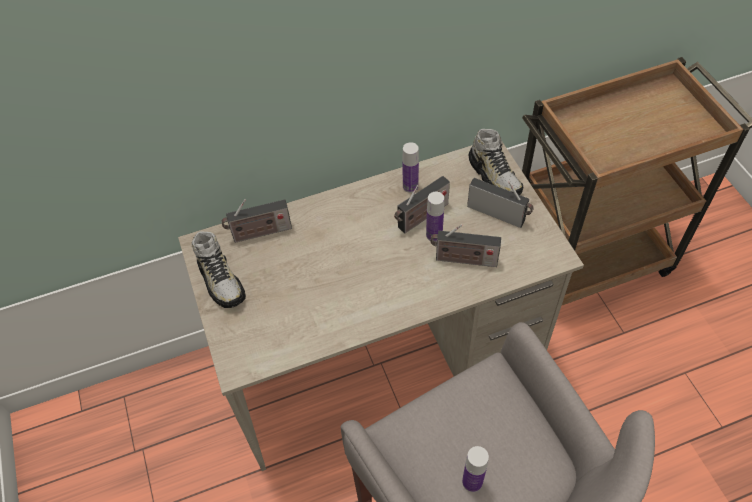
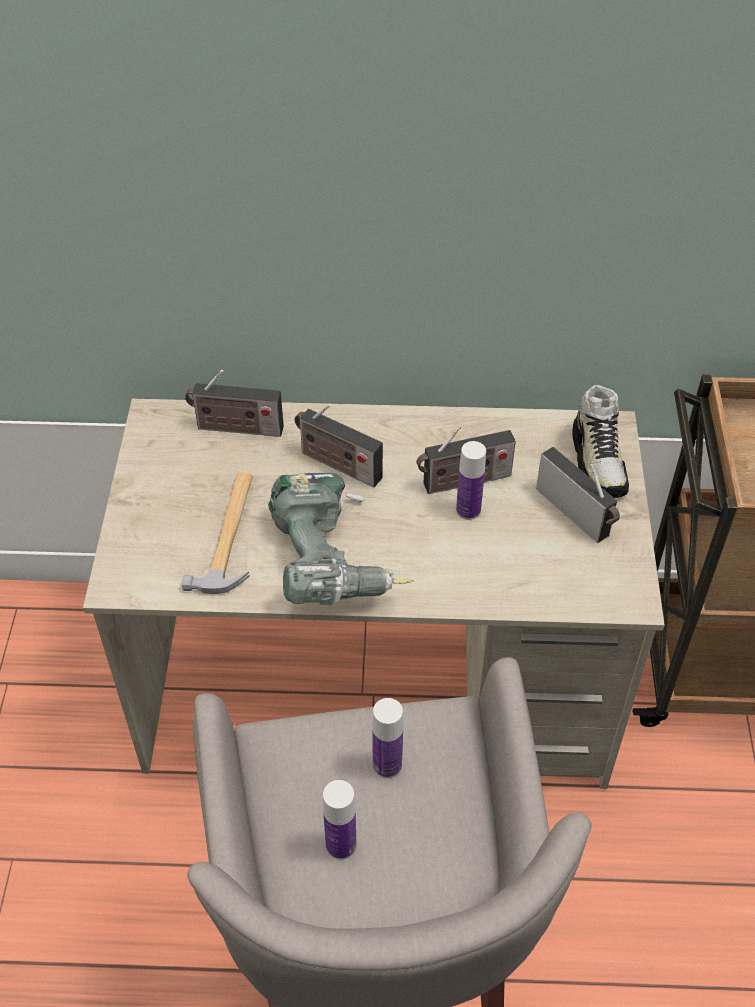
camera: 20 degrees right, 5 degrees down
shoe [191,231,246,308] -> none
bottle [402,142,419,193] -> bottle moved to [372,698,403,778]
radio [430,224,501,267] -> radio moved to [295,404,383,487]
none -> hammer [182,472,253,594]
none -> power drill [268,472,415,605]

